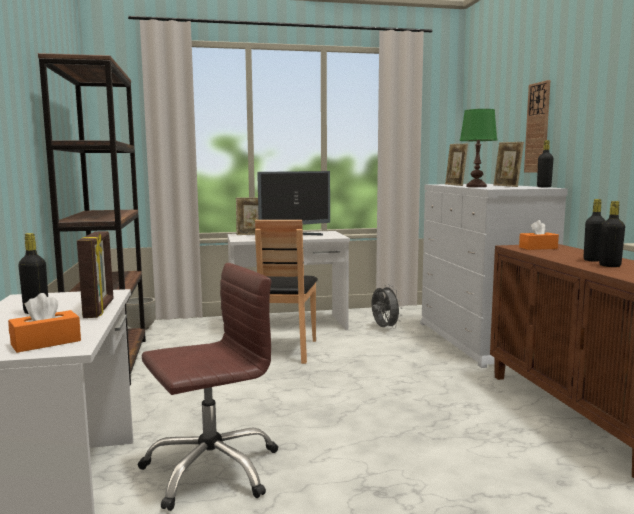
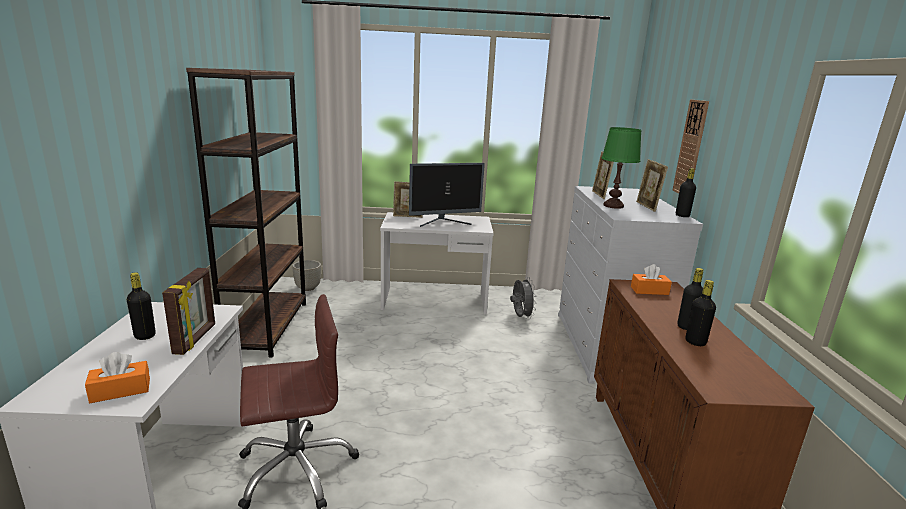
camera: 10 degrees right, 10 degrees up
brown chair [255,220,318,364] -> none

